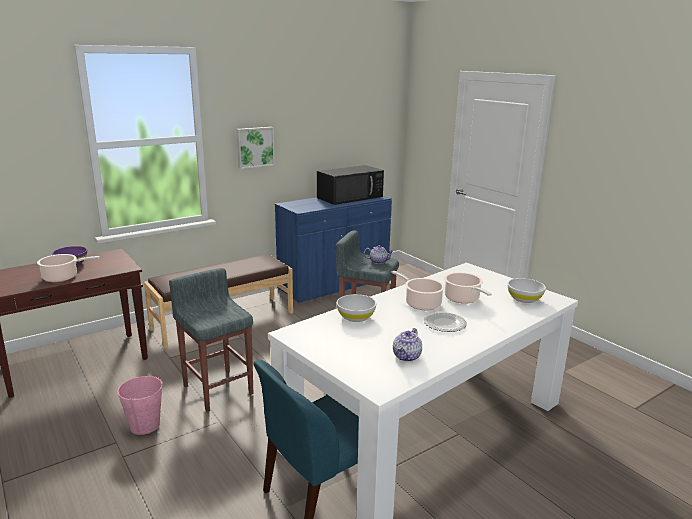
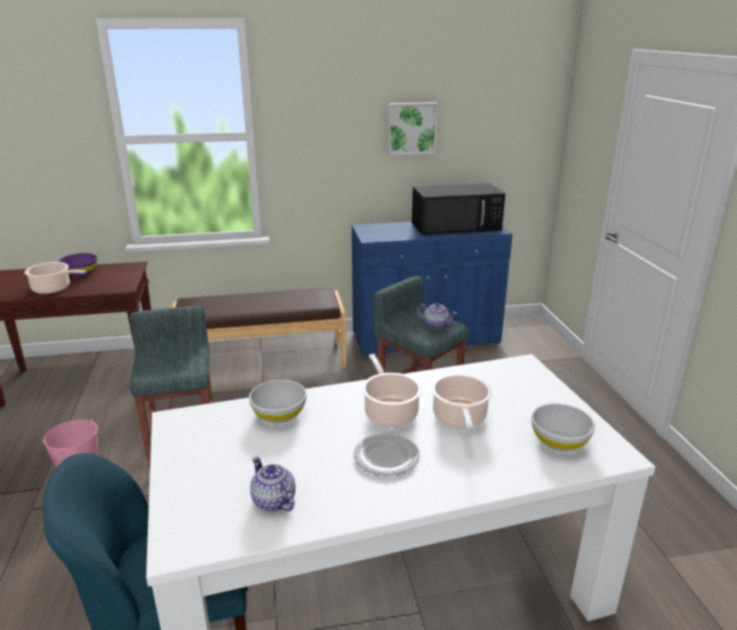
camera: 25 degrees right, 5 degrees up
picture [236,127,275,169] -> picture moved to [387,102,438,155]
teapot [393,328,422,362] -> teapot turned 90 degrees clockwise [250,457,296,512]

